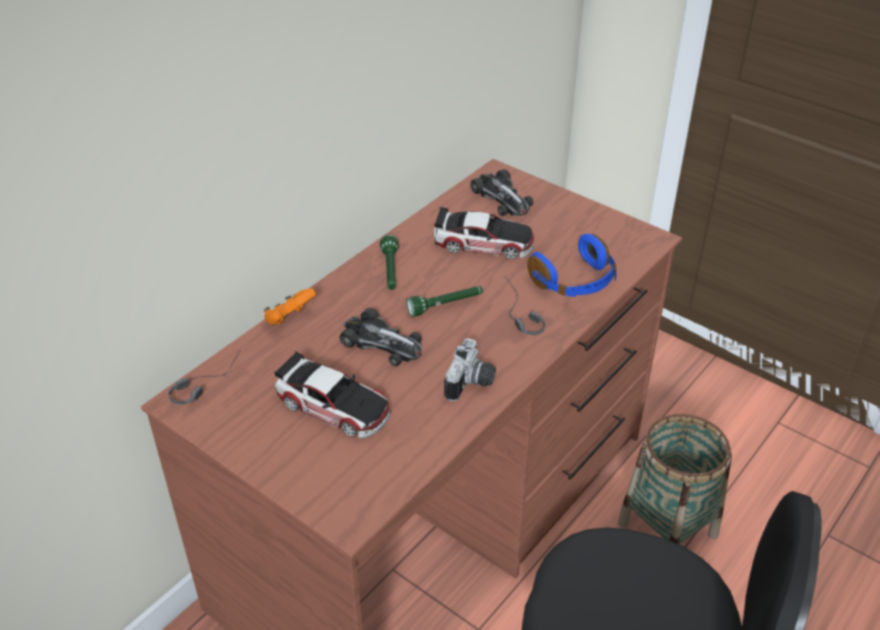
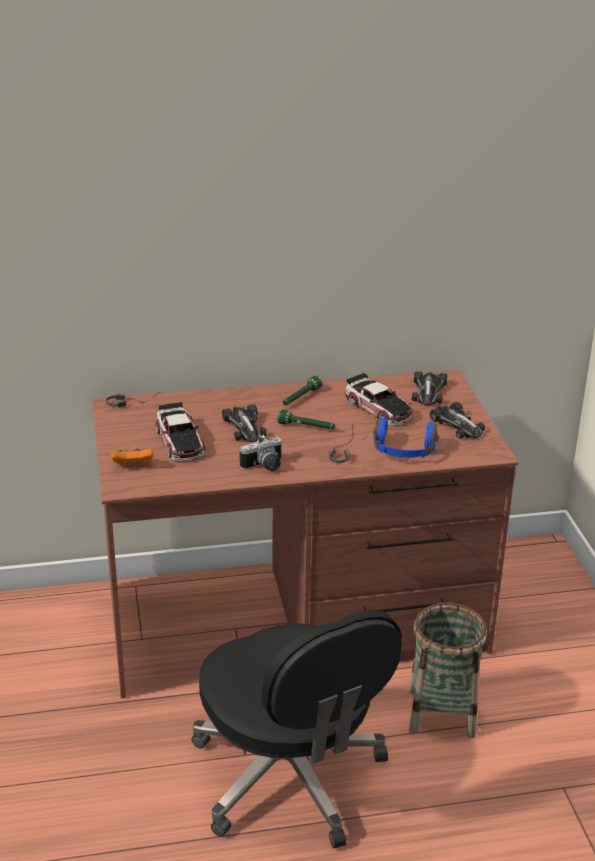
camera: 40 degrees right, 10 degrees down
orange game controller [264,288,316,325] -> orange game controller moved to [111,449,154,466]
none -> toy car [430,402,485,439]

